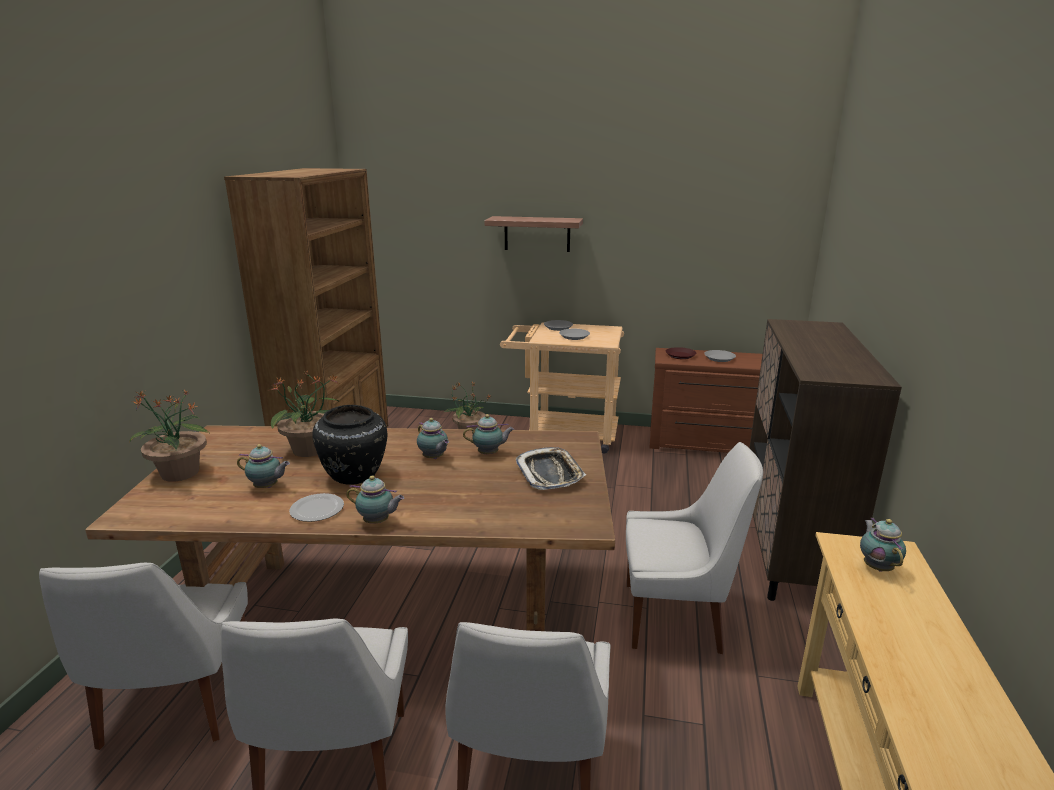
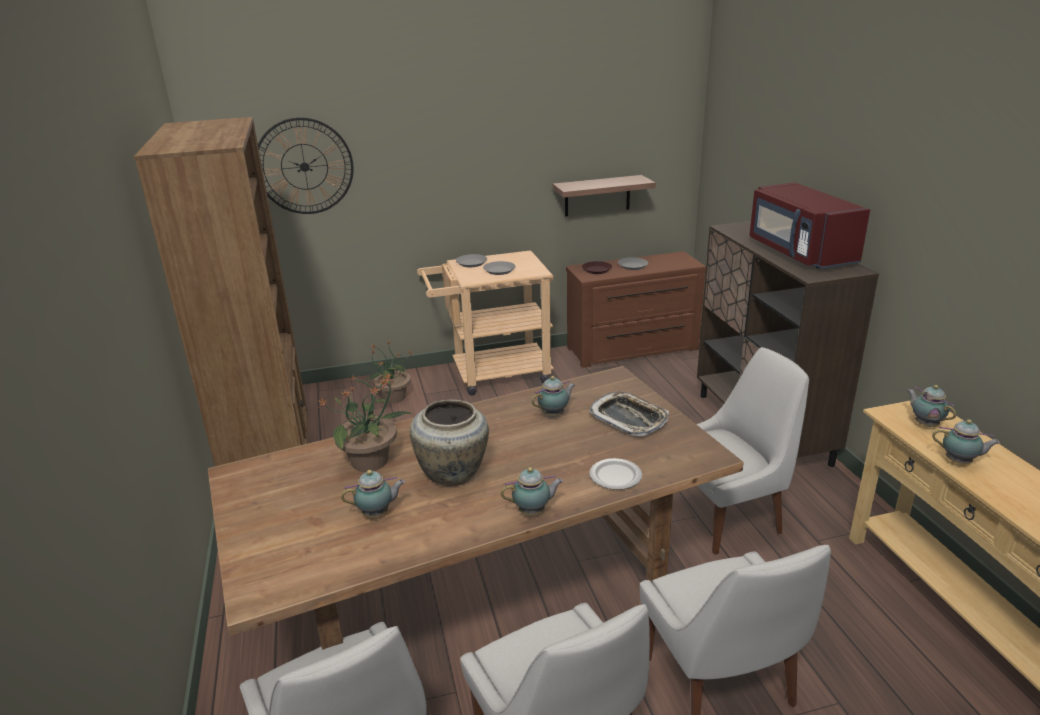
camera: 25 degrees left, 5 degrees up
potted plant [129,390,210,482] -> none
plate [289,493,344,522] -> plate moved to [589,458,642,490]
black vase [312,405,387,485] -> beige vase [410,399,489,486]
teapot [417,418,449,459] -> teapot moved to [932,419,1000,464]
shelf [484,216,583,252] -> shelf moved to [553,175,656,216]
none -> wall clock [258,117,354,214]
none -> red microwave [750,182,870,269]

